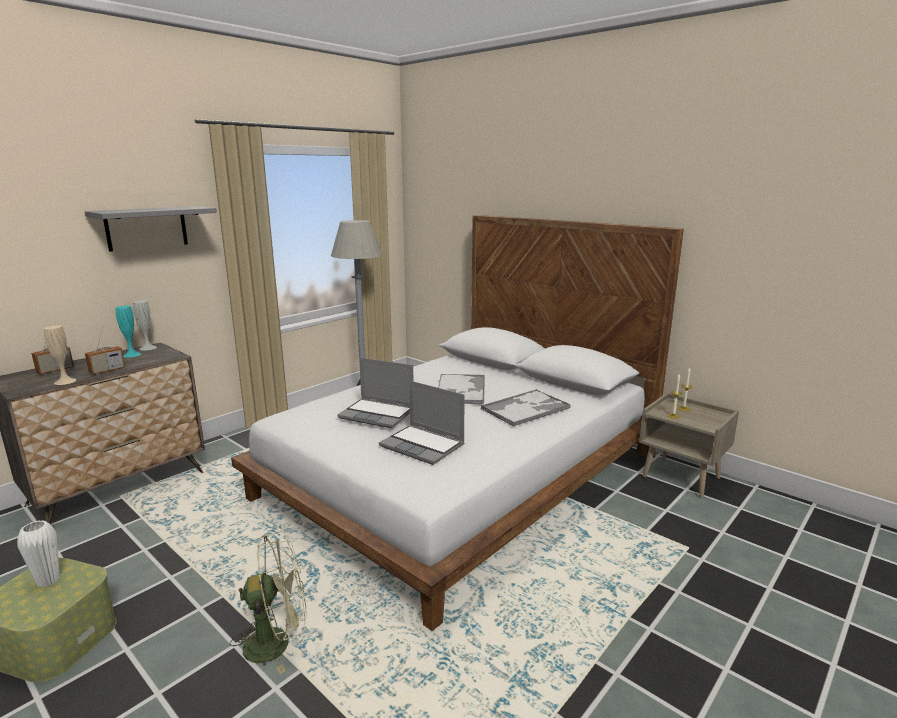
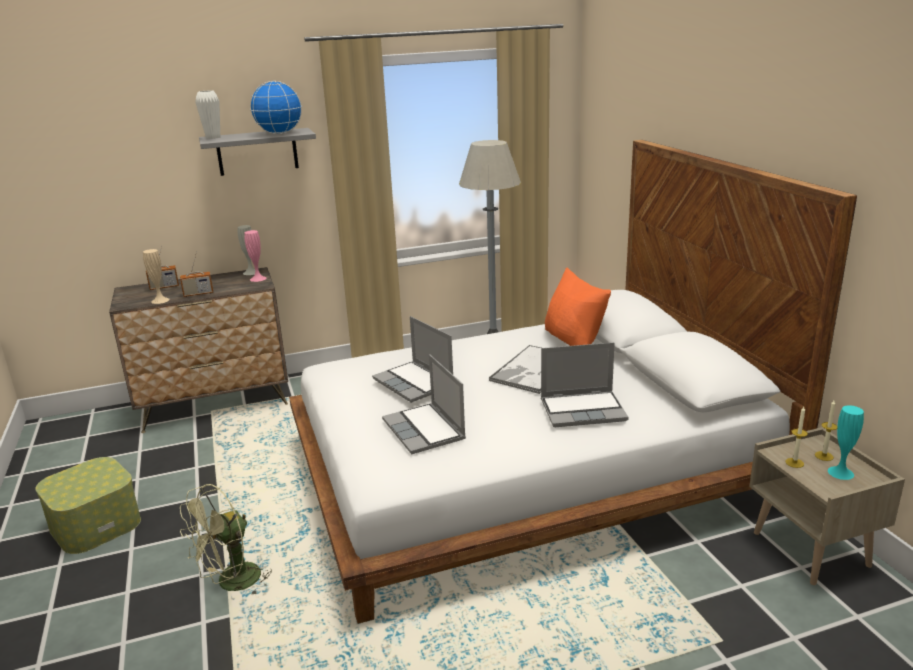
camera: 30 degrees right, 5 degrees up
white vase [17,520,60,587] -> white vase moved to [195,90,220,139]
turquoise vase [116,305,141,358] -> turquoise vase moved to [828,405,864,480]
green fan [230,531,306,674] -> green fan turned 120 degrees clockwise [180,484,272,595]
tray [481,389,571,427] -> laptop [541,342,628,427]
none -> pink vase [244,230,266,282]
none -> globe [250,81,302,134]
none -> orange pillow [545,267,611,346]

